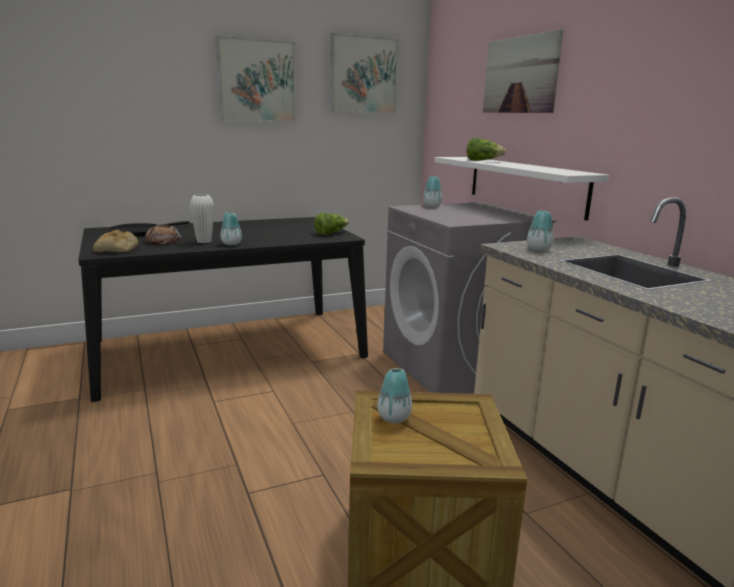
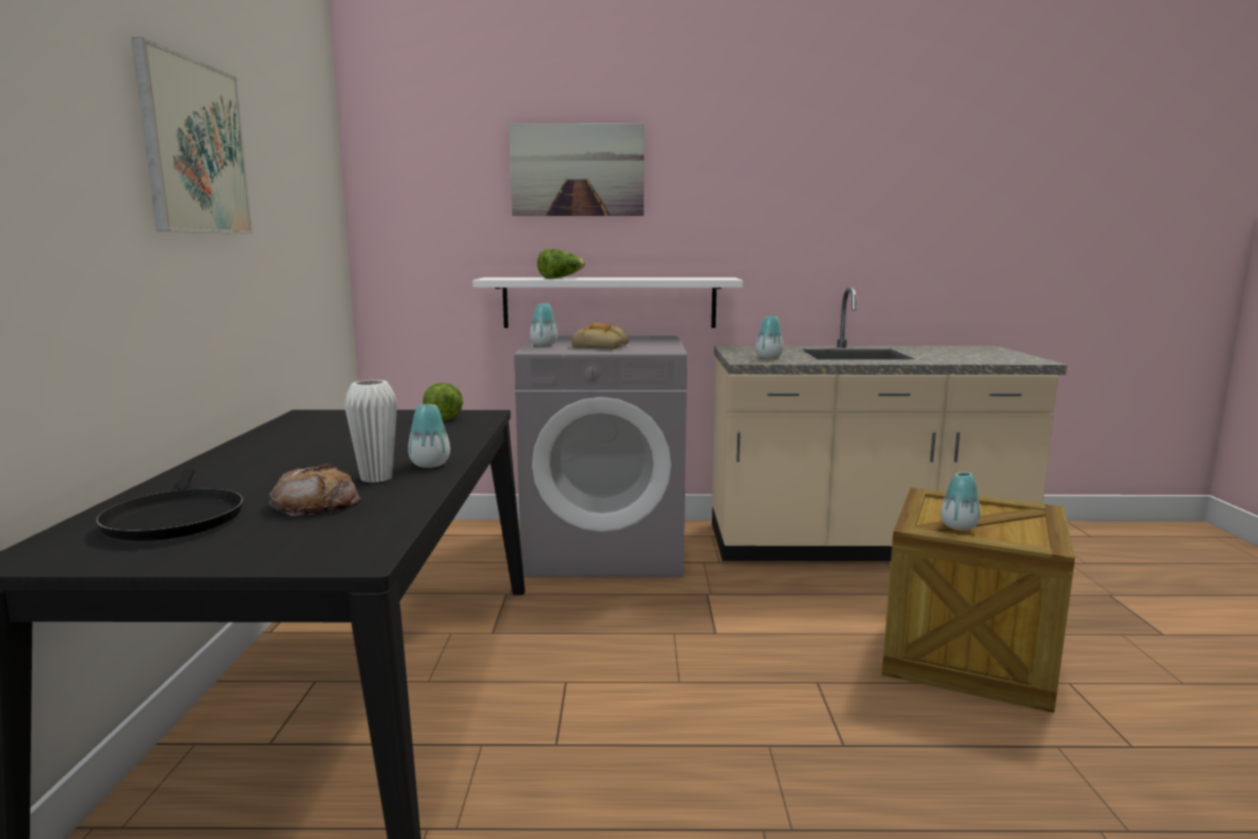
camera: 65 degrees left, 5 degrees down
bread [93,230,139,252] -> bread moved to [571,323,629,349]
picture [330,33,399,114] -> none

